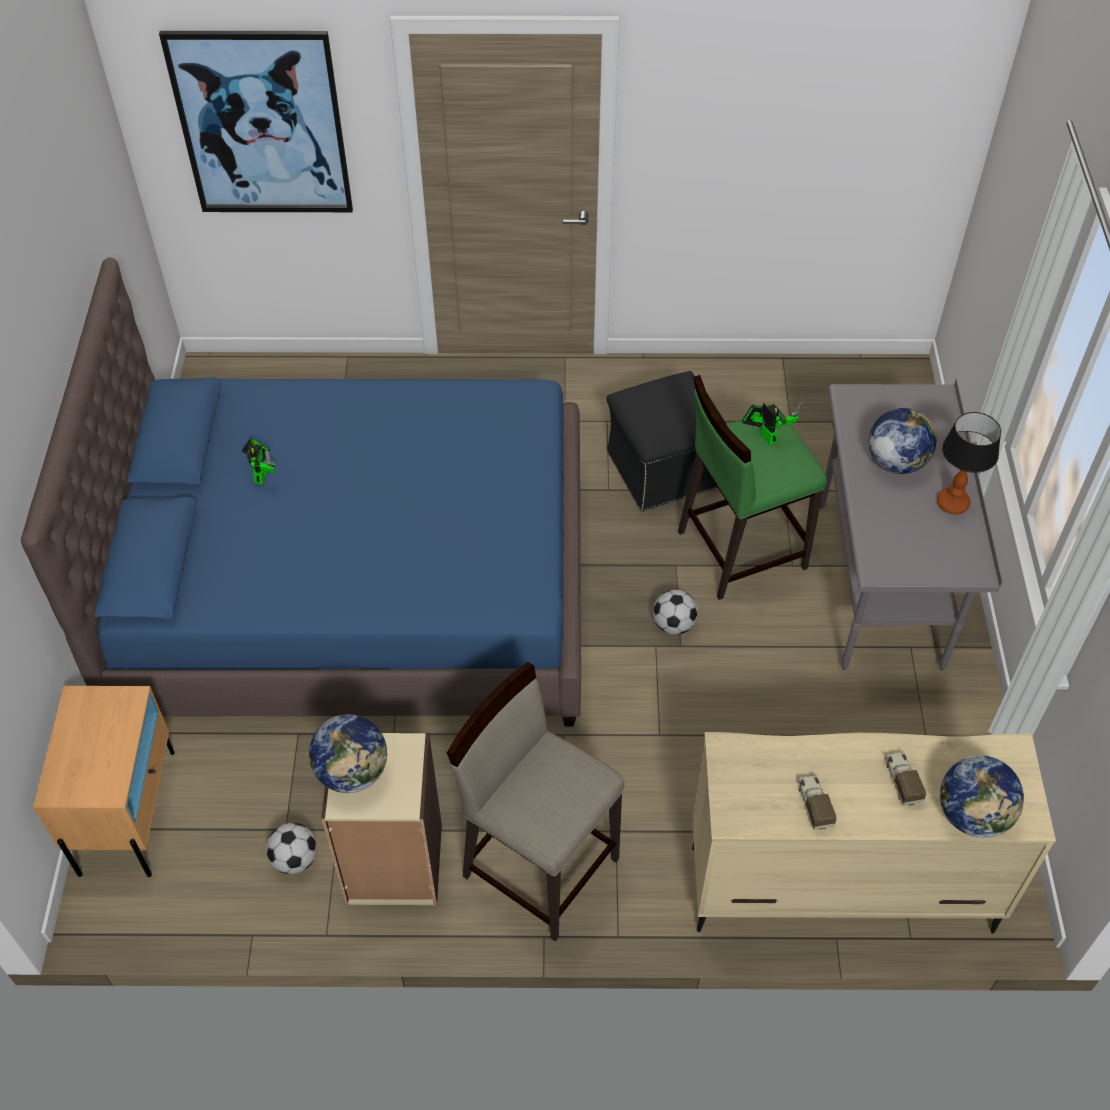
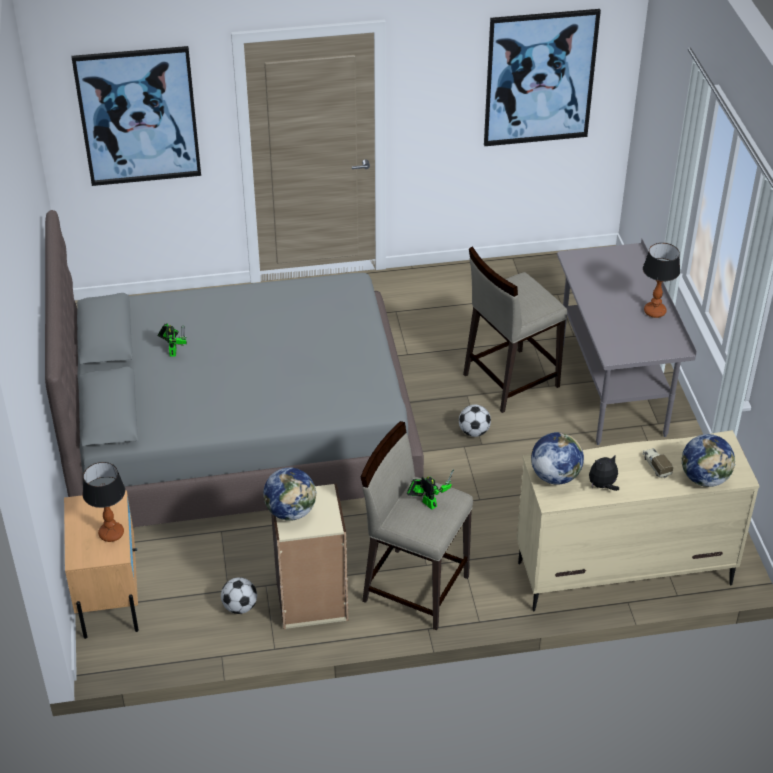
camera: 10 degrees left, 10 degrees down
blue bed [21,257,581,726] -> grey bed [45,210,424,527]
black ottoman [607,371,727,511] -> none
green stool [678,375,827,600] -> beige stool [463,246,567,413]
toy robot [742,398,805,445] -> toy robot moved to [407,469,454,510]
toy truck [797,774,837,830] -> plush toy [589,455,619,491]
globe [869,408,937,474] -> globe moved to [531,432,584,485]
none -> table lamp [83,462,125,542]
none -> picture [484,9,601,146]

